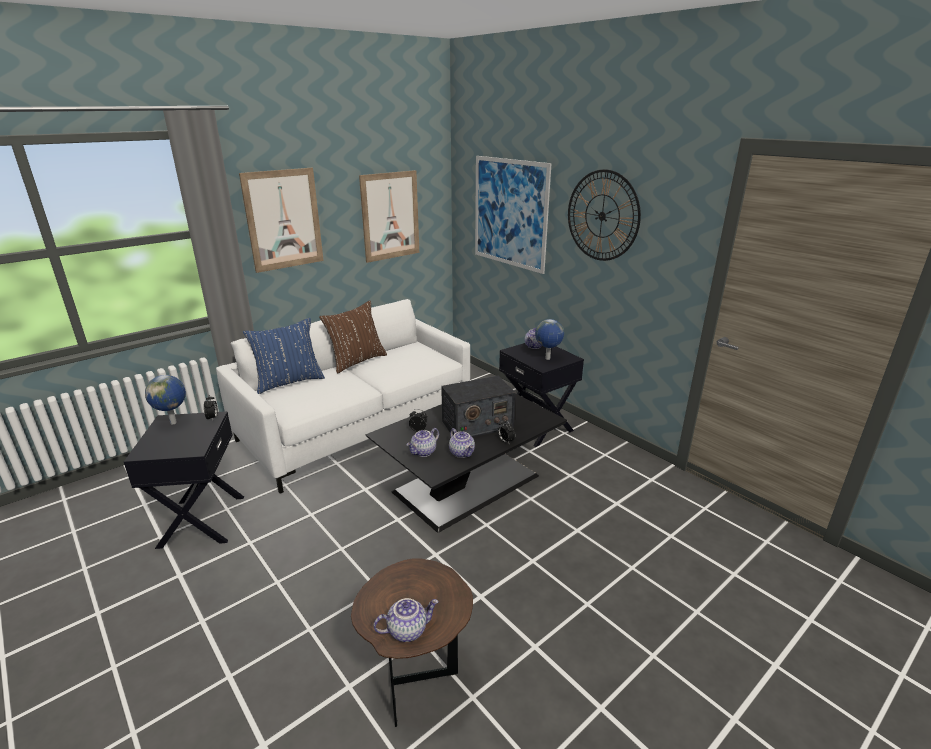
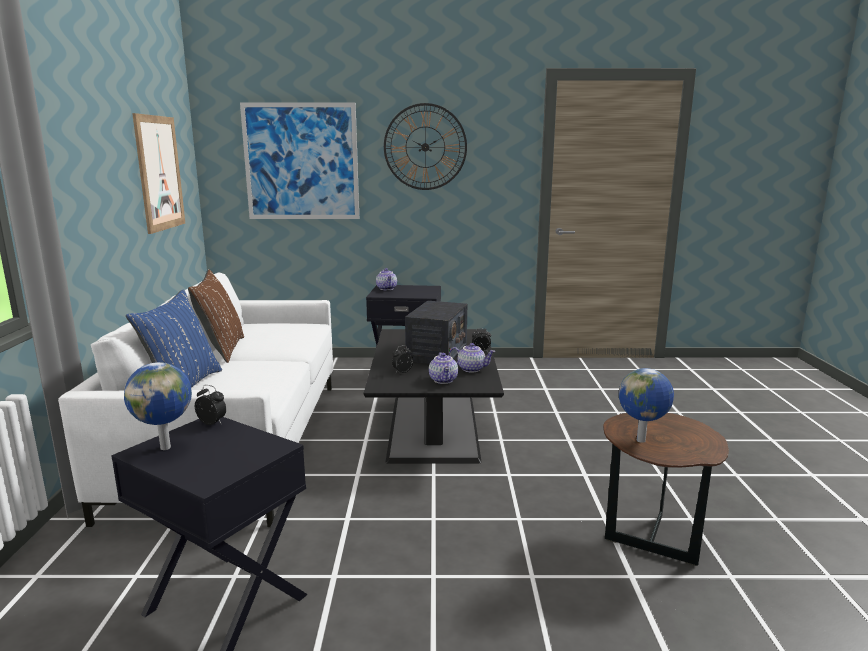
camera: 50 degrees left, 10 degrees down
picture [239,168,324,273] -> none
teapot [374,598,439,642] -> none
globe [535,319,564,360] -> globe moved to [618,368,674,443]

